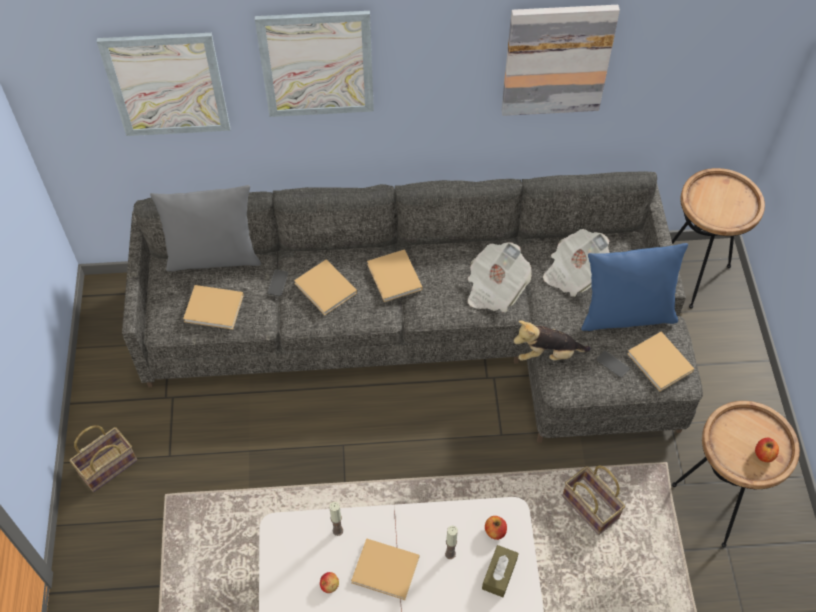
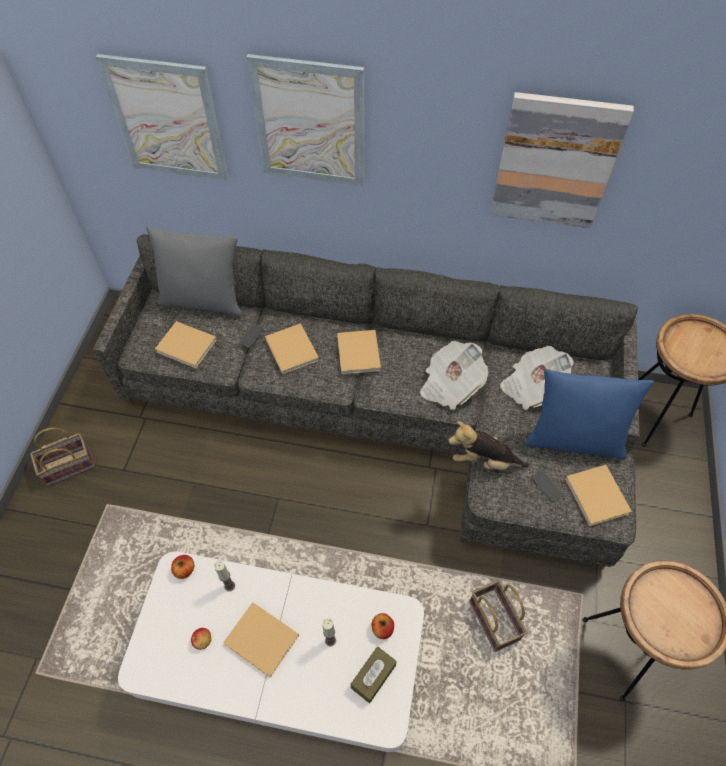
camera: 15 degrees right, 0 degrees up
apple [755,438,779,462] -> apple moved to [171,555,194,579]

